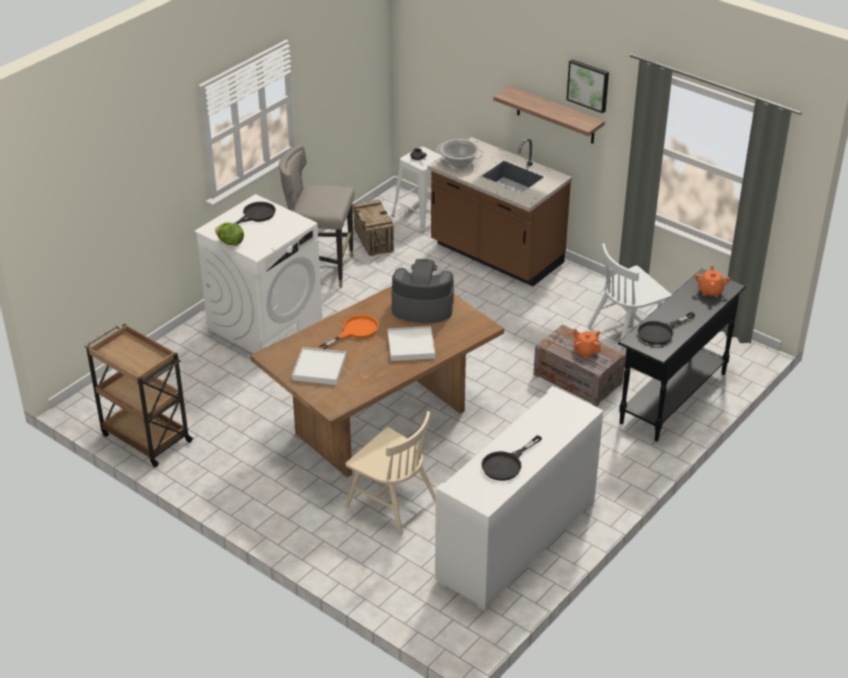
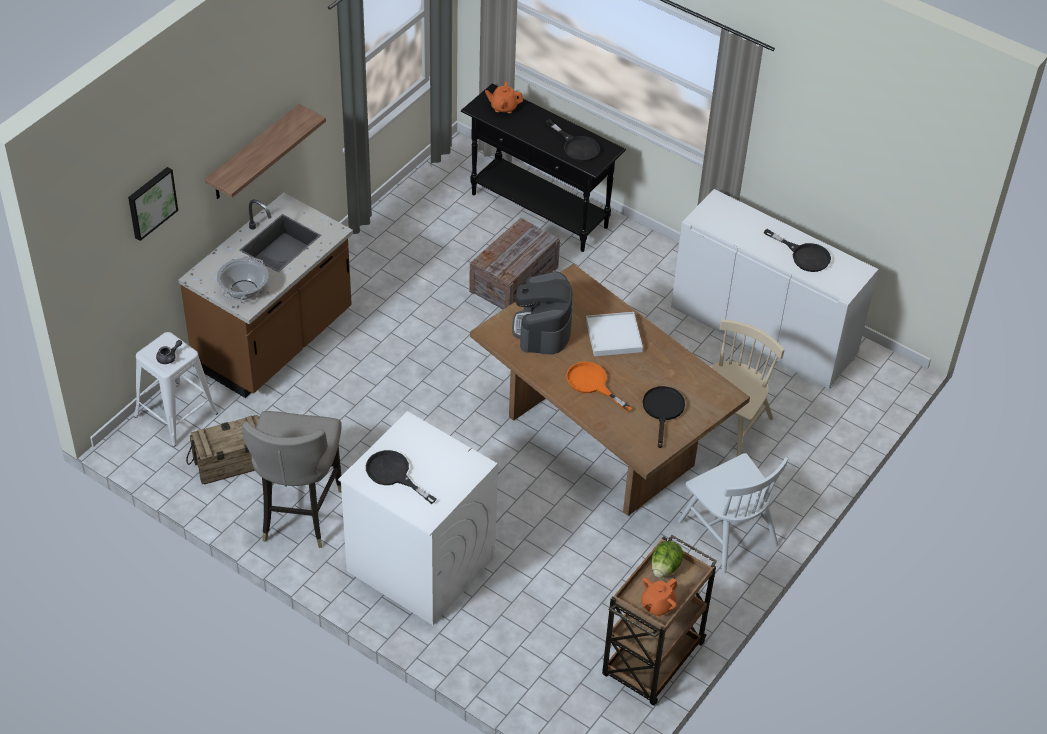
camera: 95 degrees left, 10 degrees up
lettuce [215,222,244,246] -> lettuce moved to [651,541,684,577]
white tray [292,347,346,385] -> black frying pan [643,386,685,448]
picture [566,59,609,113] -> picture moved to [128,167,178,241]
orange teapot [573,329,601,358] -> orange teapot moved to [641,578,677,617]
white chair [588,243,672,352] -> white chair moved to [678,453,788,573]

